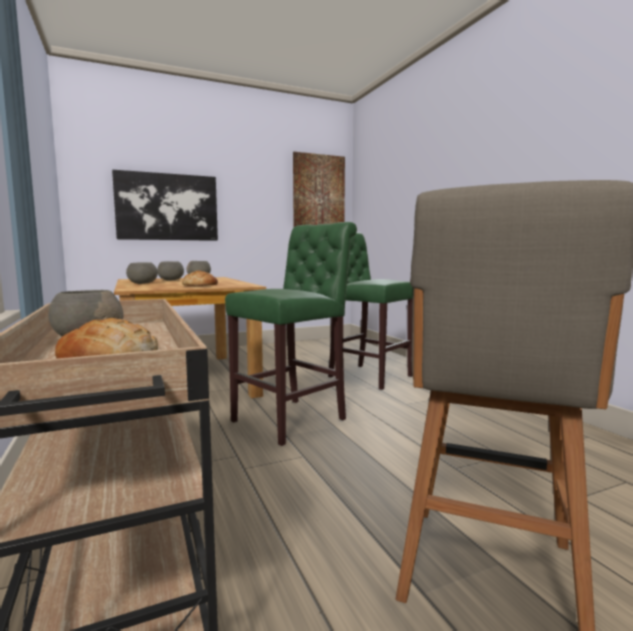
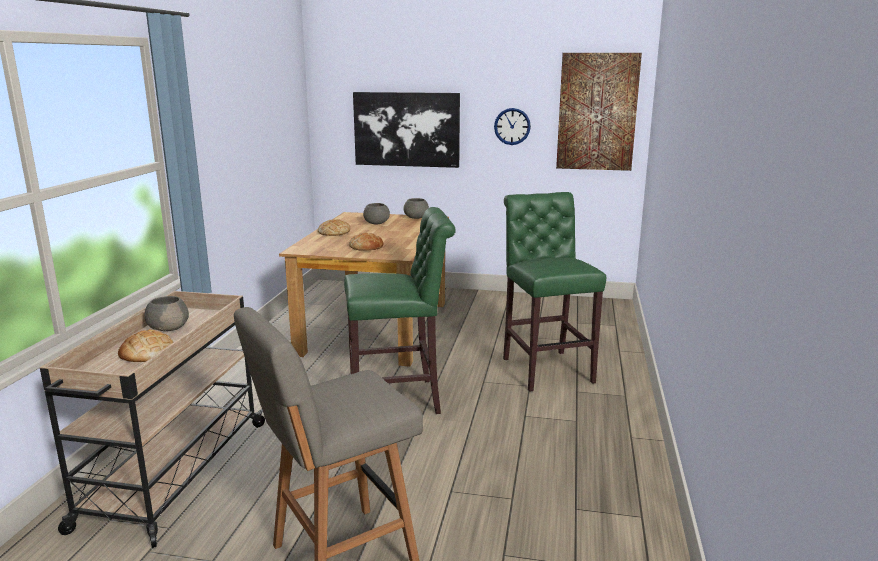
camera: 35 degrees right, 10 degrees up
grey bowl [126,262,158,284] -> bread [318,219,350,236]
none -> wall clock [494,108,531,145]

